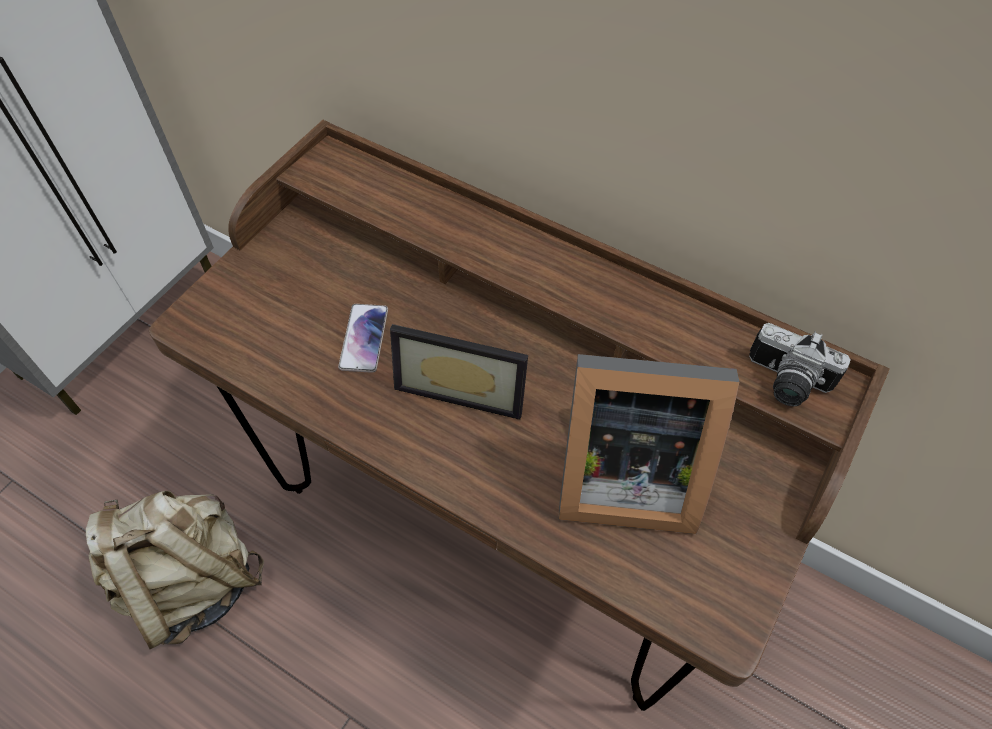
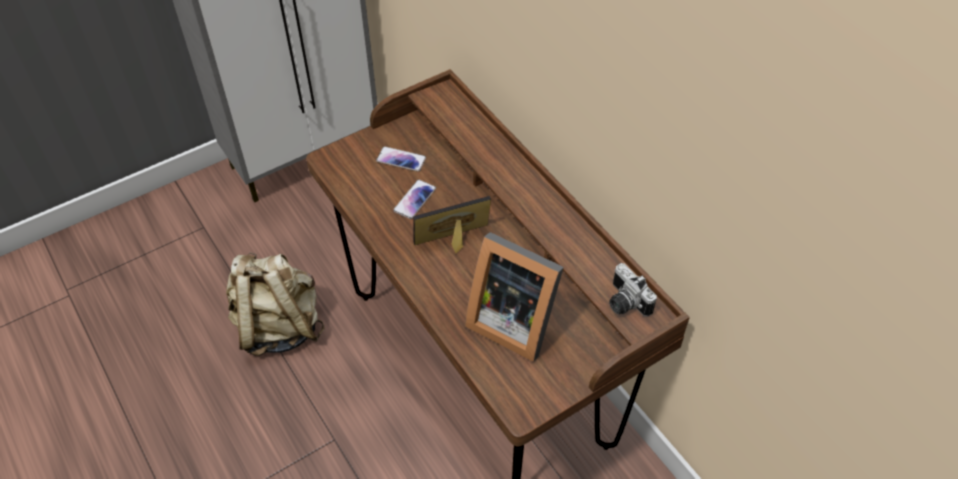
camera: 25 degrees right, 5 degrees down
picture frame [390,324,528,420] -> picture frame turned 120 degrees clockwise [413,196,491,254]
none -> phone [376,146,426,172]

